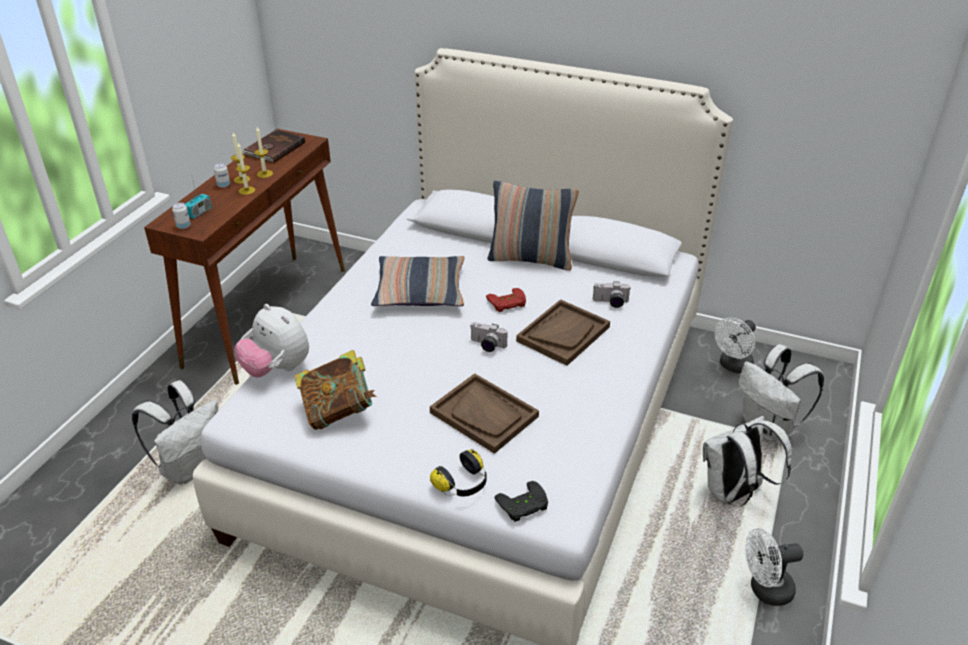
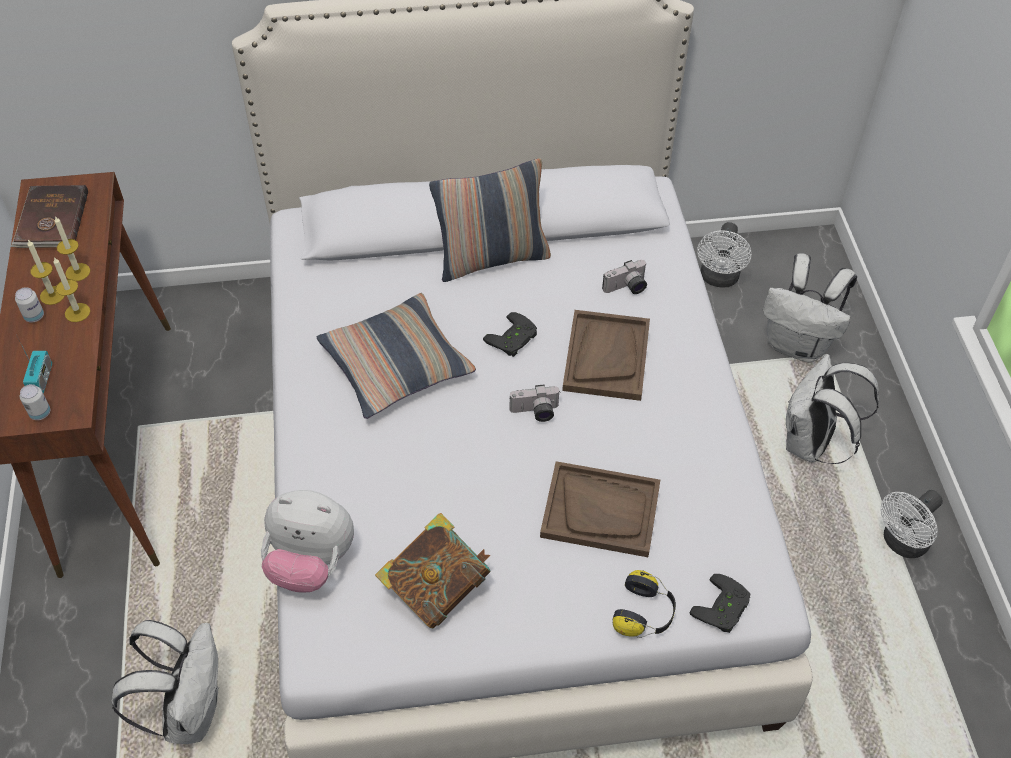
camera: 30 degrees left, 15 degrees up
red game controller [486,288,526,312] -> black game controller [483,312,537,357]

